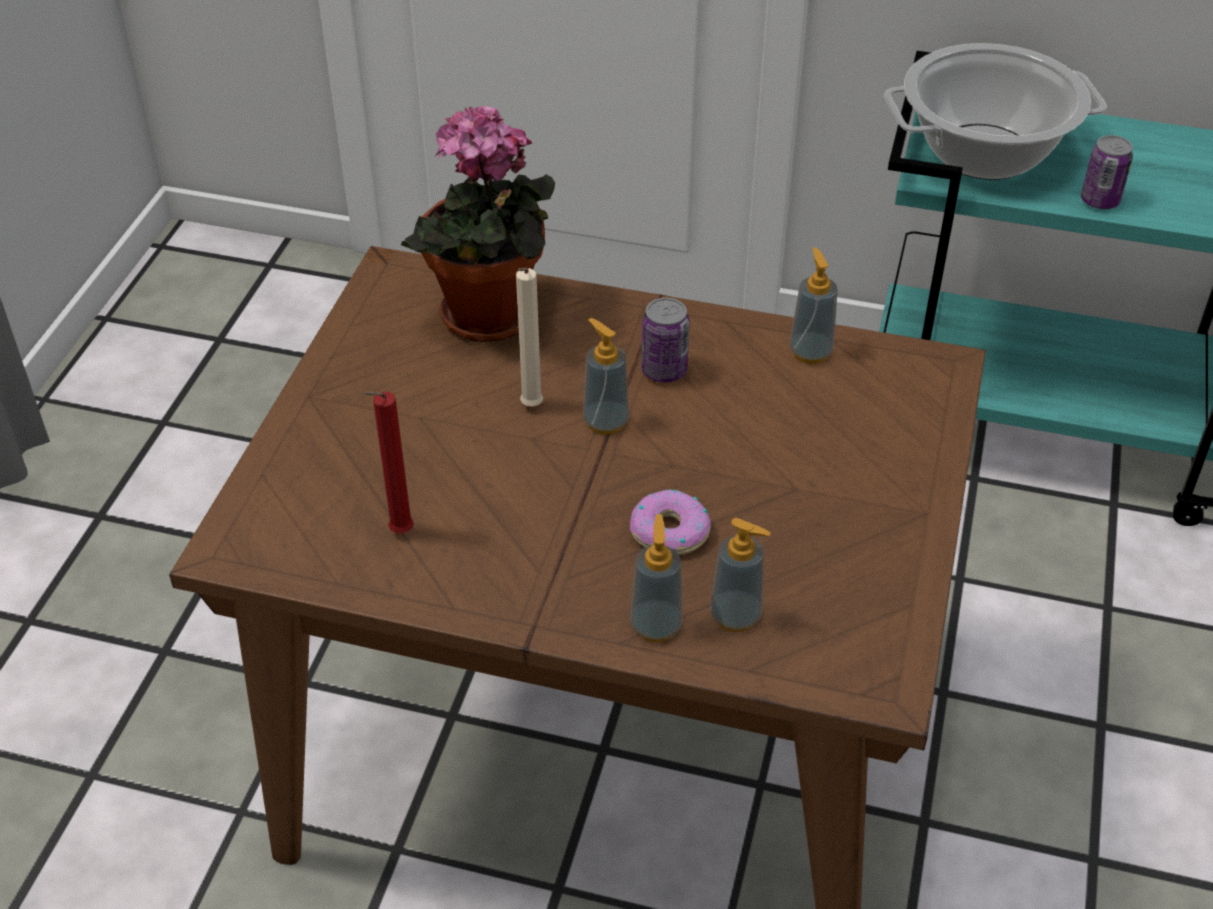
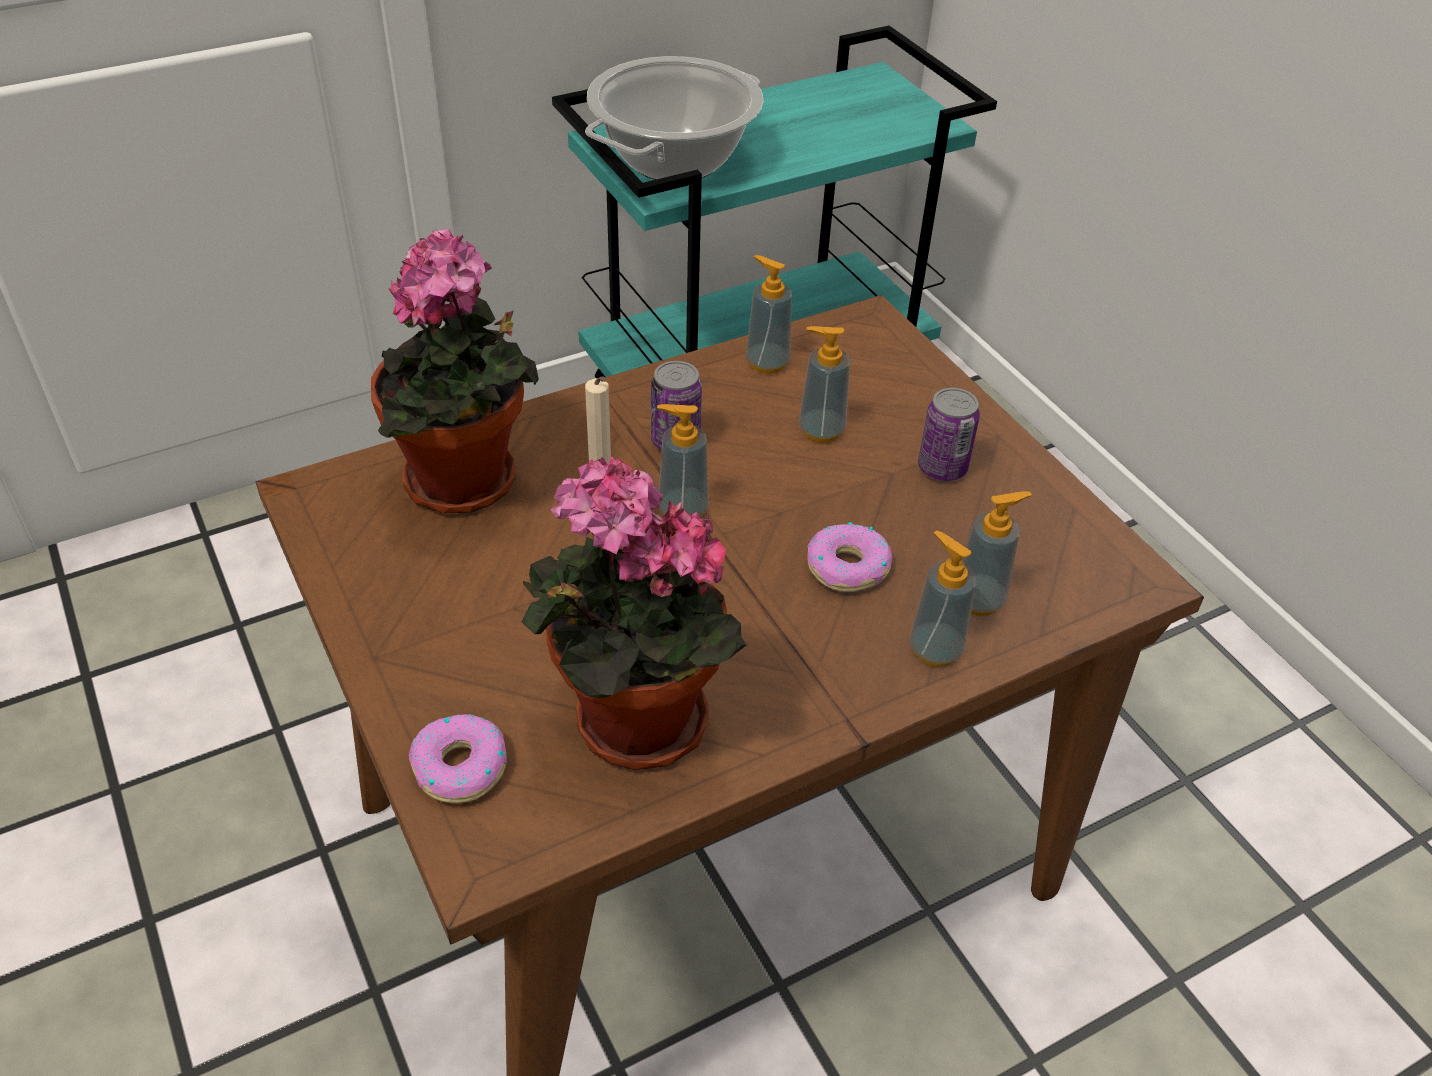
camera: 45 degrees left, 0 degrees up
red candle [363,391,414,533] -> potted plant [522,457,747,770]
can [1081,135,1133,209] -> can moved to [918,388,980,481]
none -> donut [409,714,507,803]
none -> soap dispenser [799,326,850,443]

